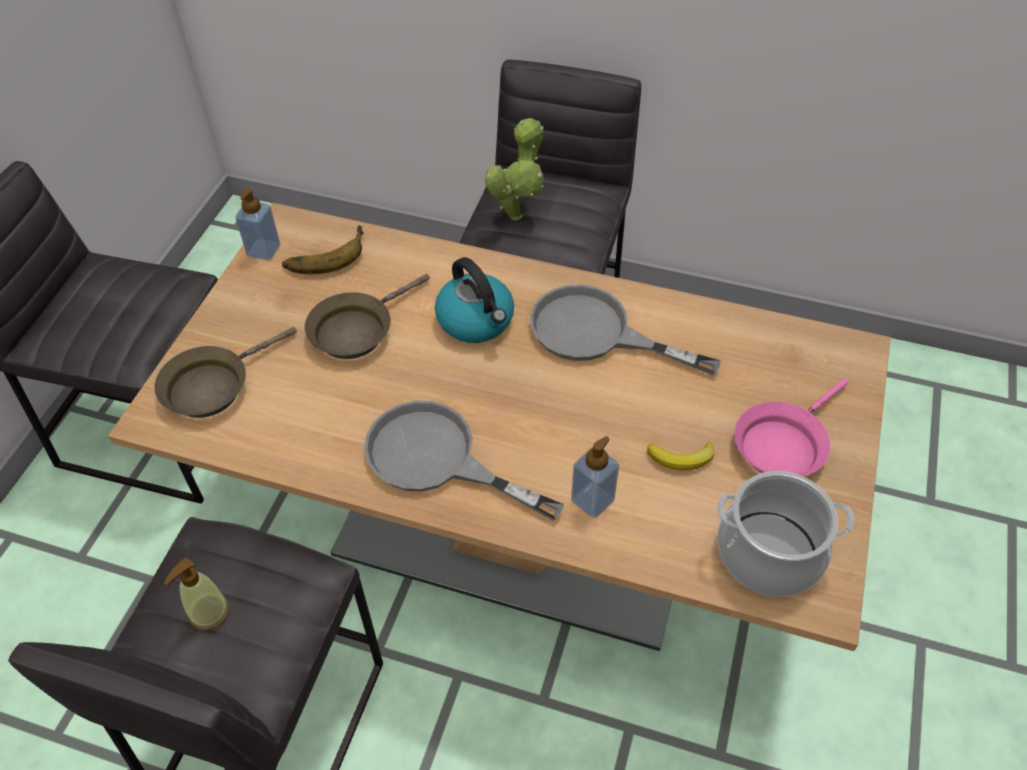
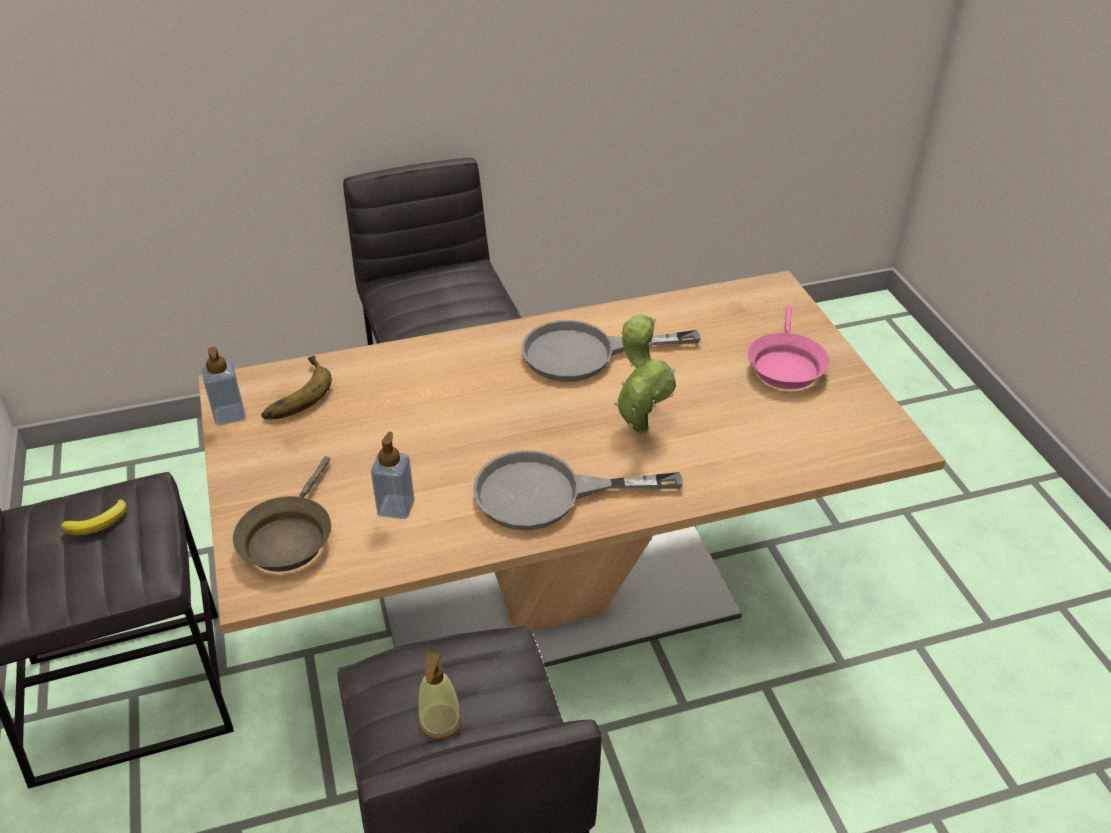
camera: 35 degrees left, 10 degrees down
brown frying pan [305,274,430,359] -> none
kettle [435,257,514,343] -> none
potted plant [485,118,544,220] -> potted plant moved to [614,314,676,434]
soap dispenser [571,436,619,518] -> soap dispenser moved to [371,432,415,519]
banana [647,442,714,471] -> banana moved to [61,499,127,535]
cooking pot [717,471,854,597] -> none

